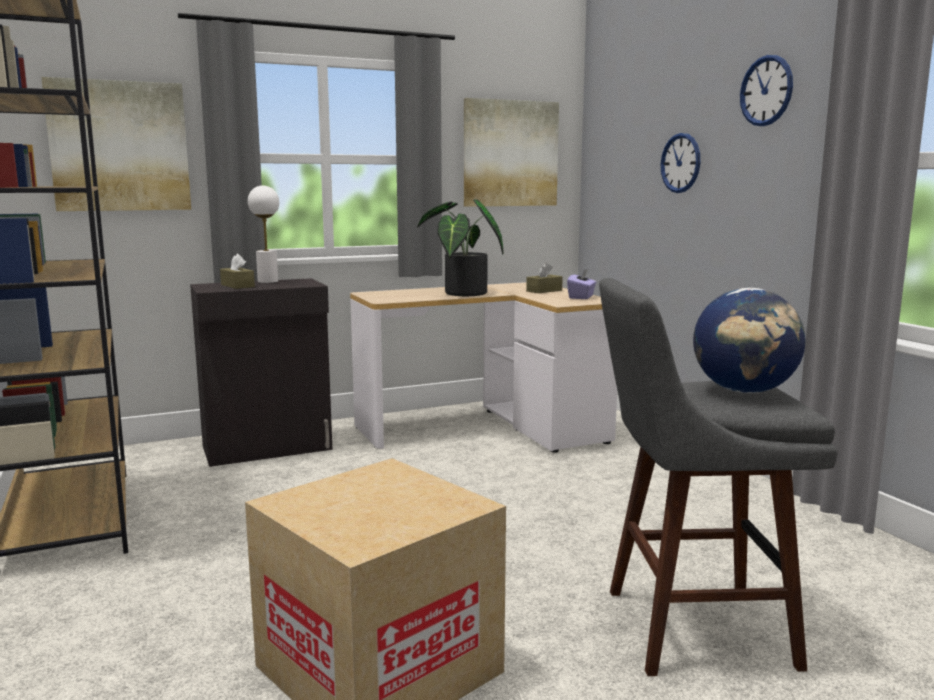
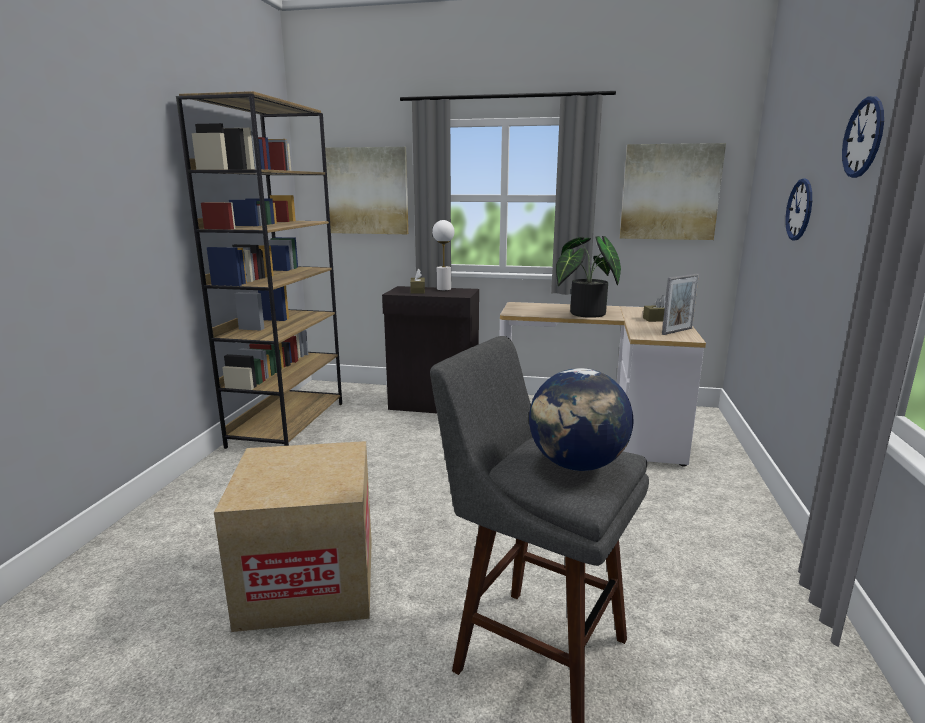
camera: 35 degrees right, 5 degrees up
purple tissue box [567,268,596,299] -> picture frame [662,274,699,335]

